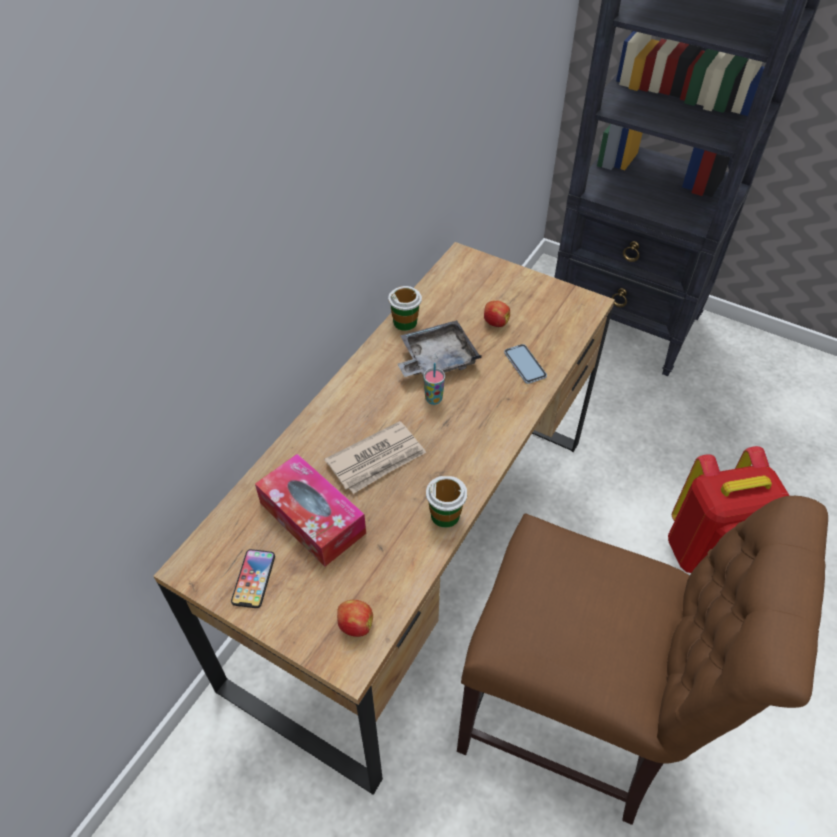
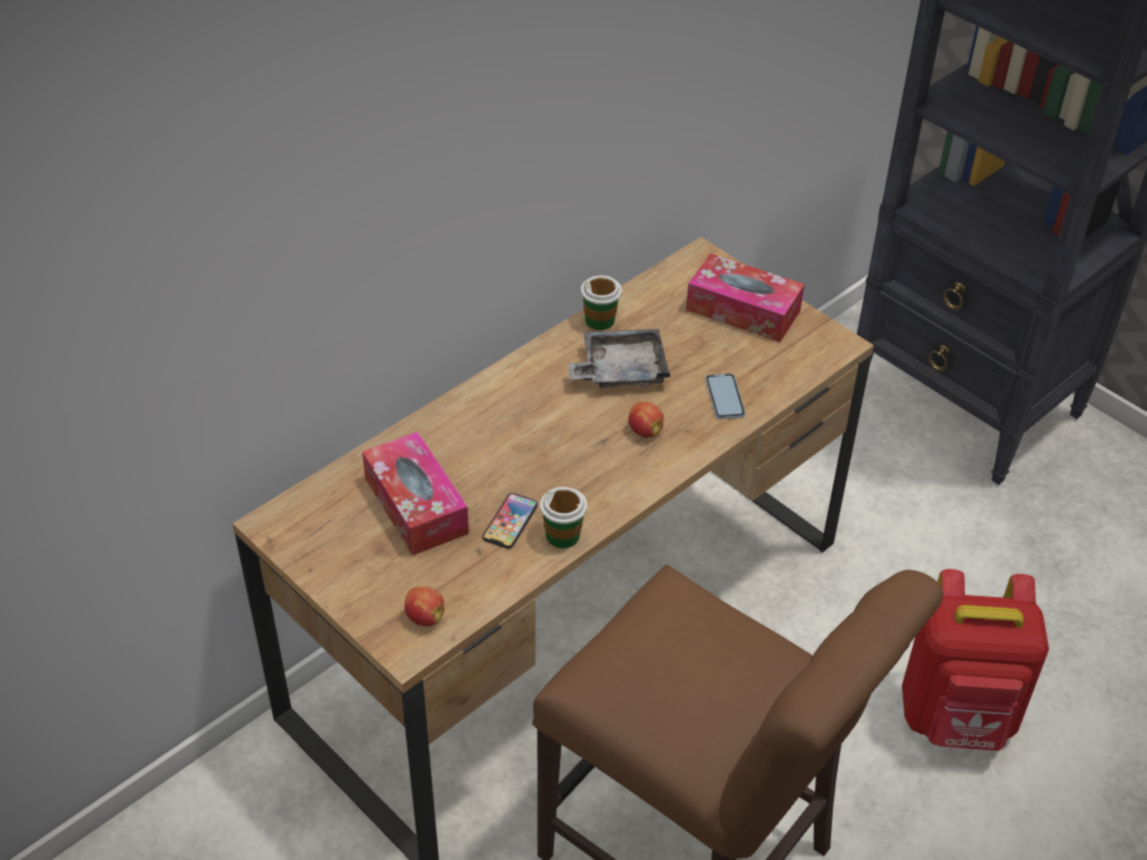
camera: 15 degrees right, 5 degrees down
phone [231,549,275,608] -> phone moved to [483,493,538,549]
newspaper [325,421,426,494] -> none
cup [423,363,445,405] -> none
apple [484,300,510,327] -> apple moved to [628,401,664,438]
none -> tissue box [686,253,805,342]

